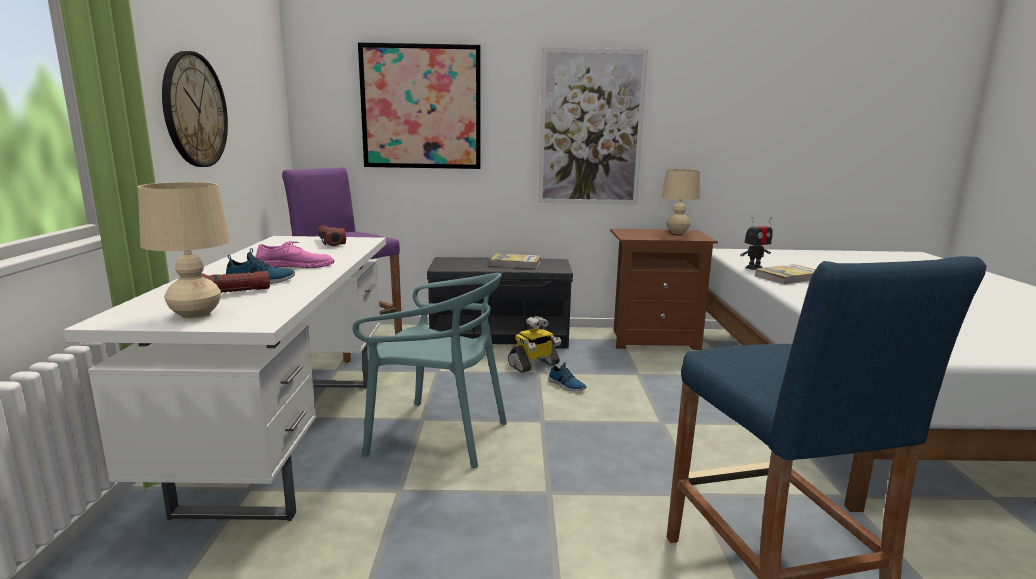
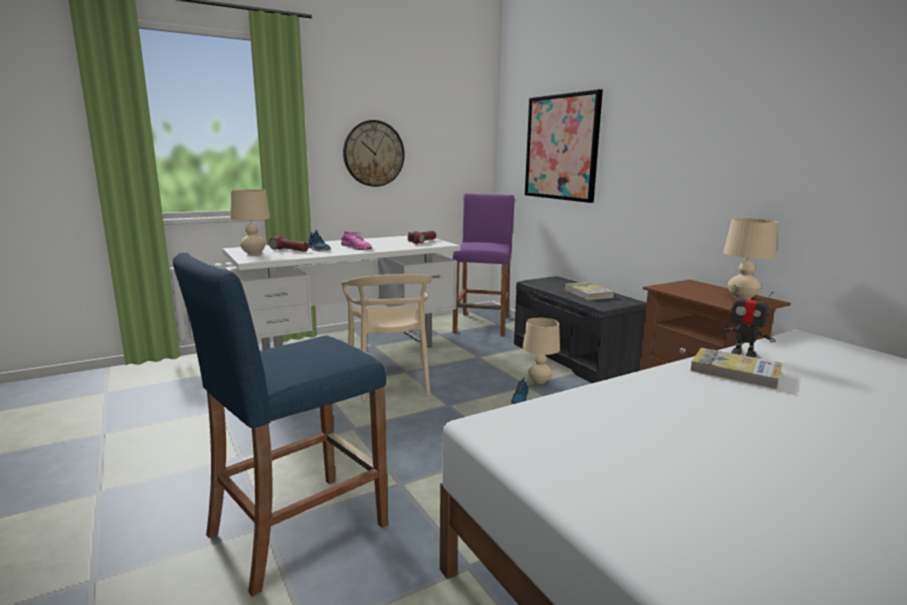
camera: 60 degrees right, 0 degrees up
turquoise chair [352,273,507,469] -> beige chair [342,274,432,401]
toy robot [508,316,561,373] -> beige table lamp [523,318,560,384]
picture [538,47,648,205] -> none

